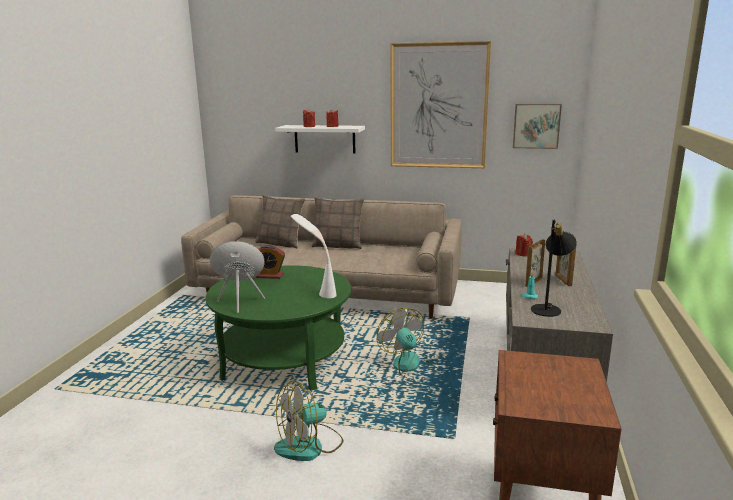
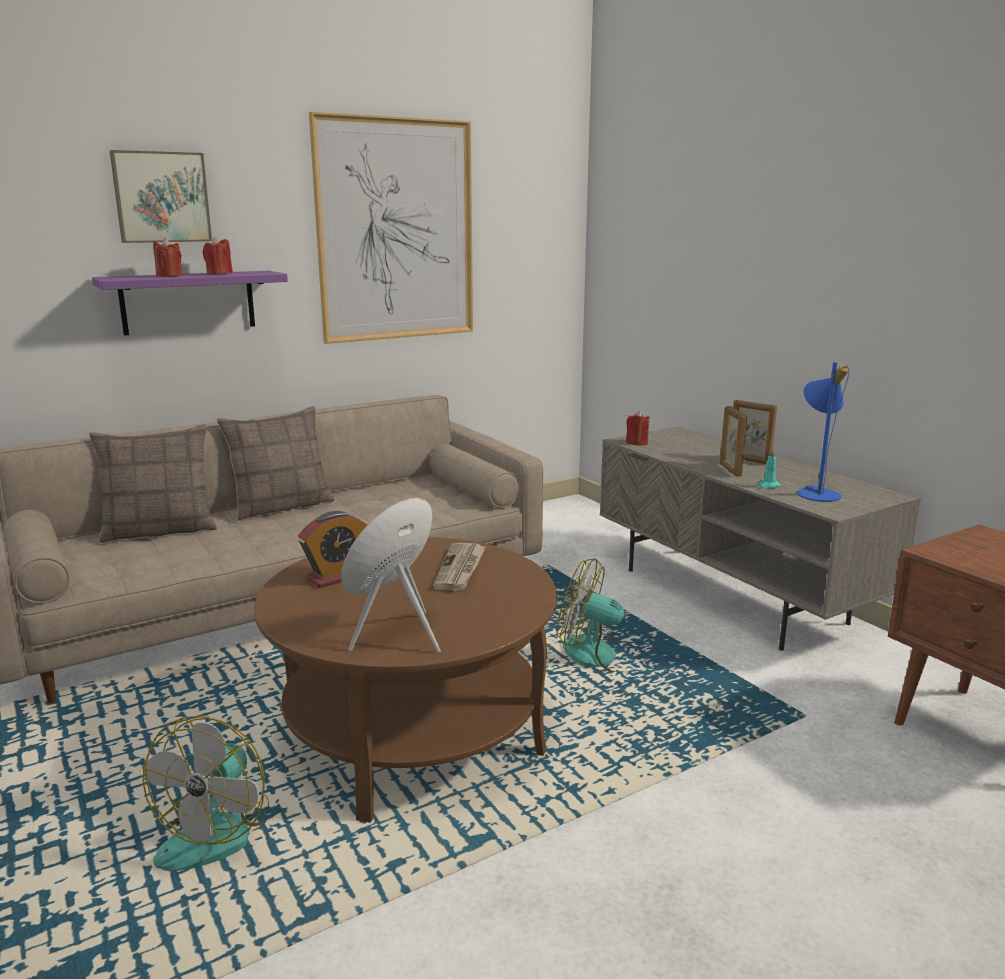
camera: 45 degrees left, 0 degrees up
green coffee table [206,265,351,391] -> brown coffee table [254,537,557,823]
fan [274,380,343,461] -> fan moved to [143,716,269,871]
white shelf [275,125,365,154] -> purple shelf [92,271,288,335]
white table lamp [291,214,337,299] -> newspaper [433,543,486,591]
picture [513,104,562,149] -> picture moved to [110,150,212,243]
black table lamp [531,220,577,317] -> blue table lamp [797,362,849,502]

